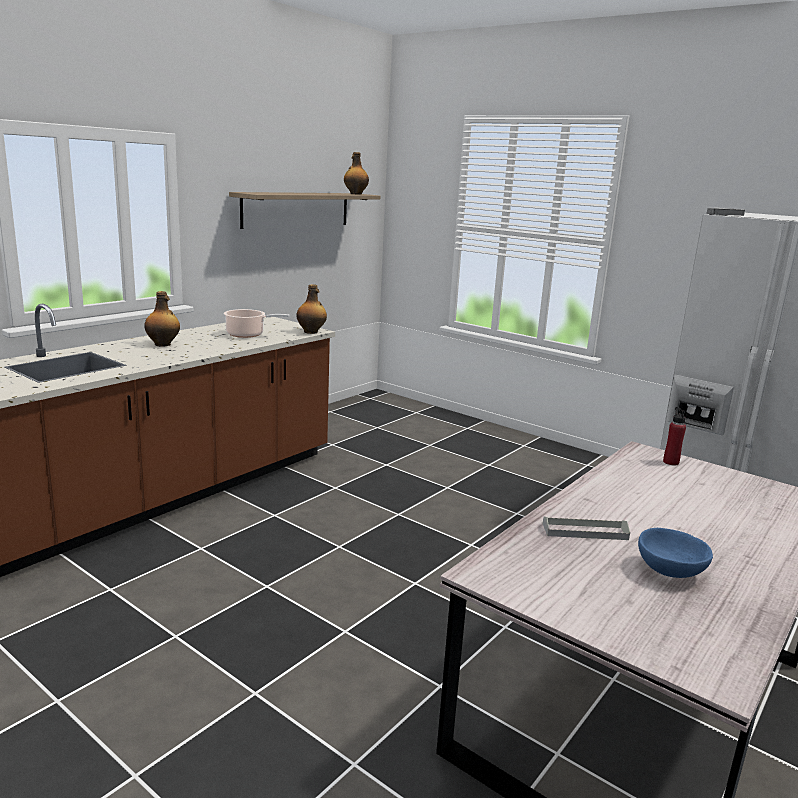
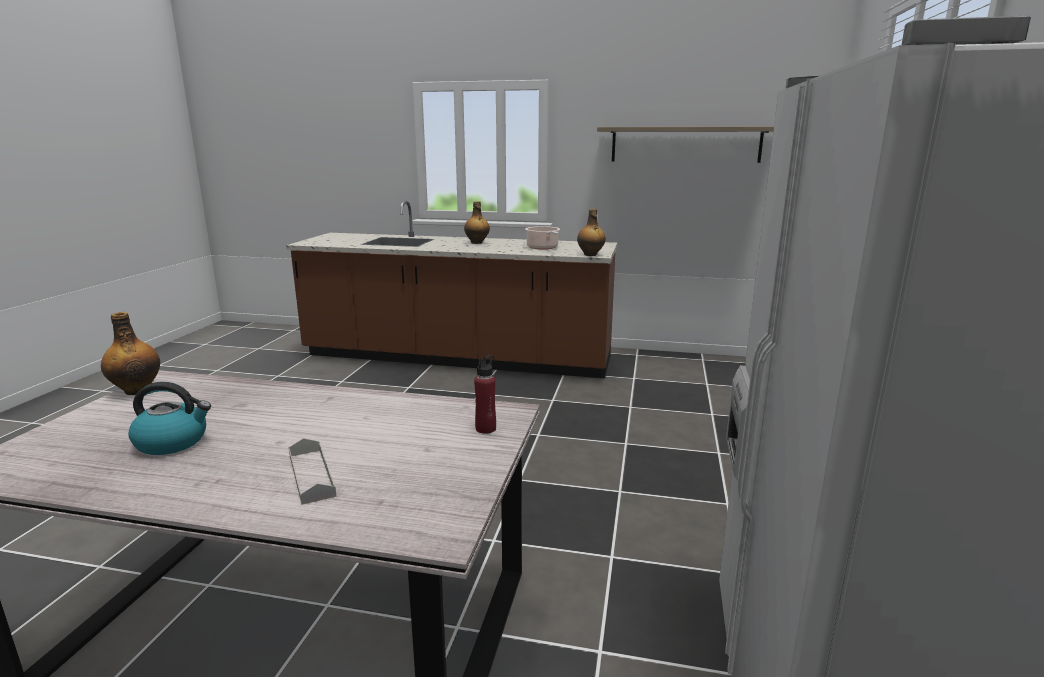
camera: 65 degrees right, 0 degrees up
bottle [344,152,369,195] -> bottle moved to [101,312,160,395]
grey tray [543,516,630,540] -> grey tray moved to [289,438,337,505]
blue bowl [638,528,713,578] -> kettle [128,382,211,455]

